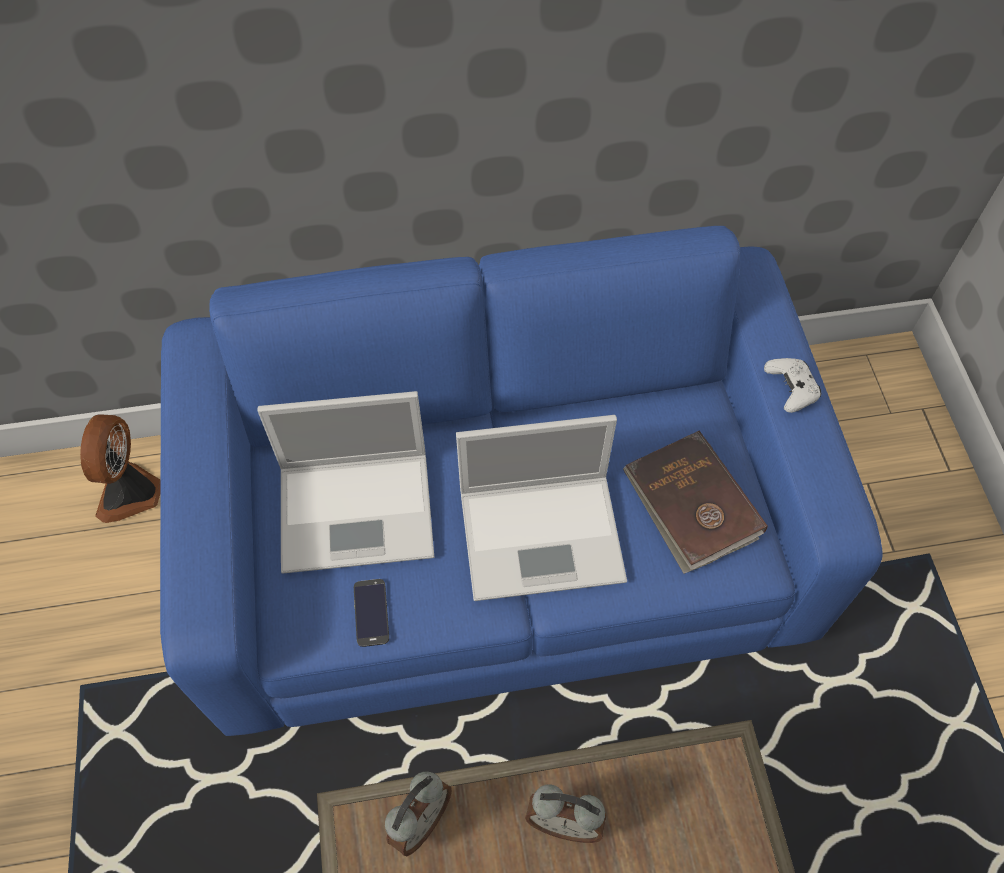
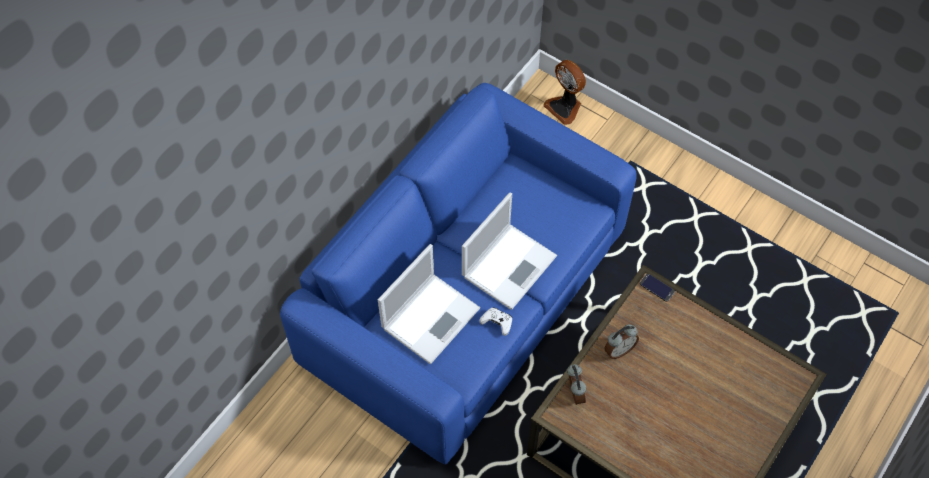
camera: 45 degrees left, 0 degrees up
fan [80,415,161,523] -> fan moved to [543,60,586,125]
phone [354,579,389,647] -> phone moved to [640,274,675,302]
brown book [623,430,768,574] -> none
white game controller [764,358,822,413] -> white game controller moved to [479,307,512,336]

